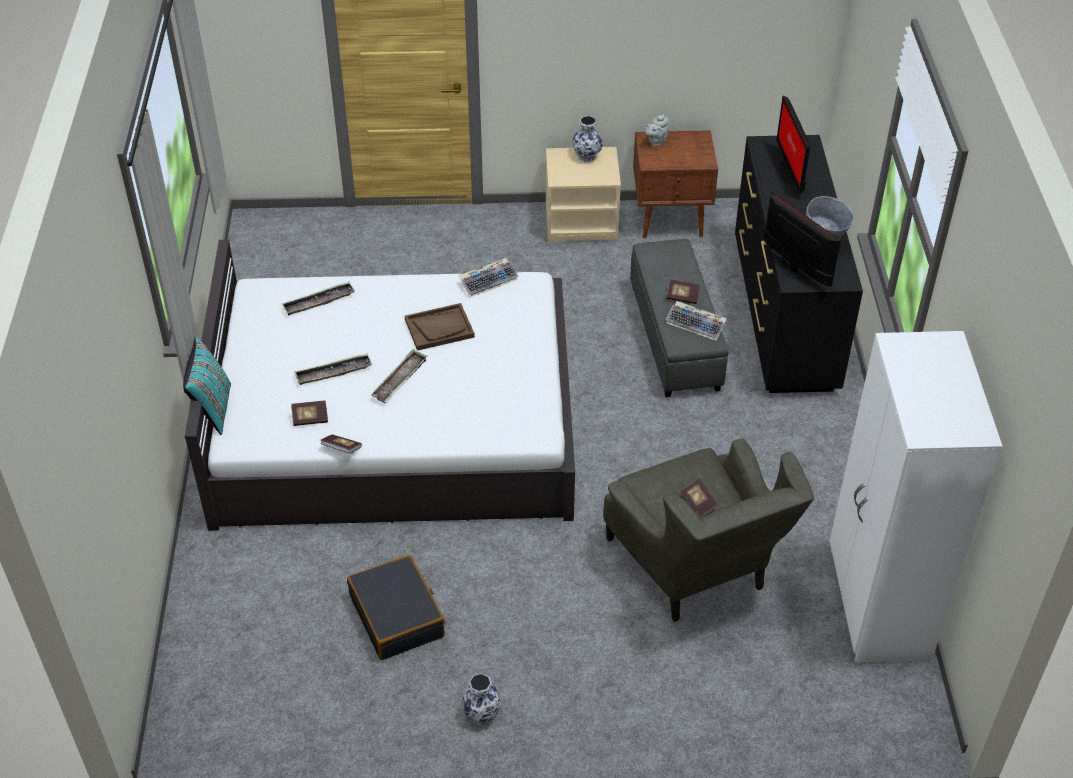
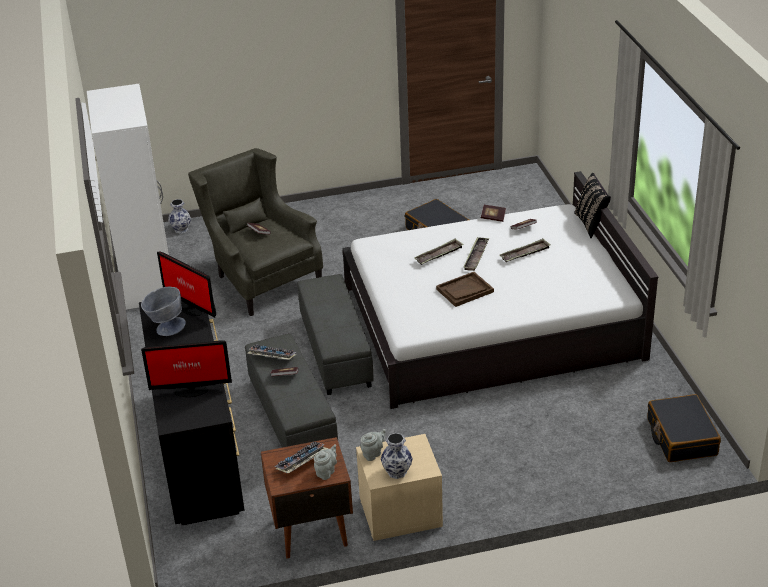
camera: 170 degrees right, 10 degrees down
turquoise pillow [183,337,231,435] -> black pillow [574,173,611,238]
tray [282,282,355,315] -> tray moved to [414,238,464,265]
keyboard [458,258,518,298] -> keyboard moved to [274,442,329,473]
vase [461,673,502,726] -> vase moved to [168,199,191,234]
monitor [777,95,810,194] -> monitor turned 105 degrees clockwise [141,340,232,397]
none -> grey ottoman [297,274,374,395]
none -> grey teapot [360,429,386,461]
none -> black suitcase [647,394,721,462]

